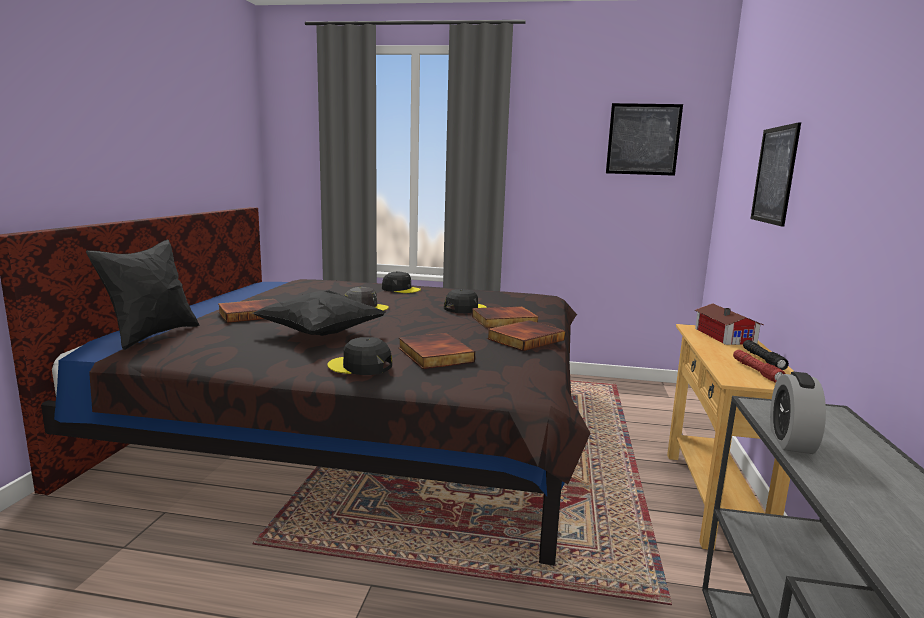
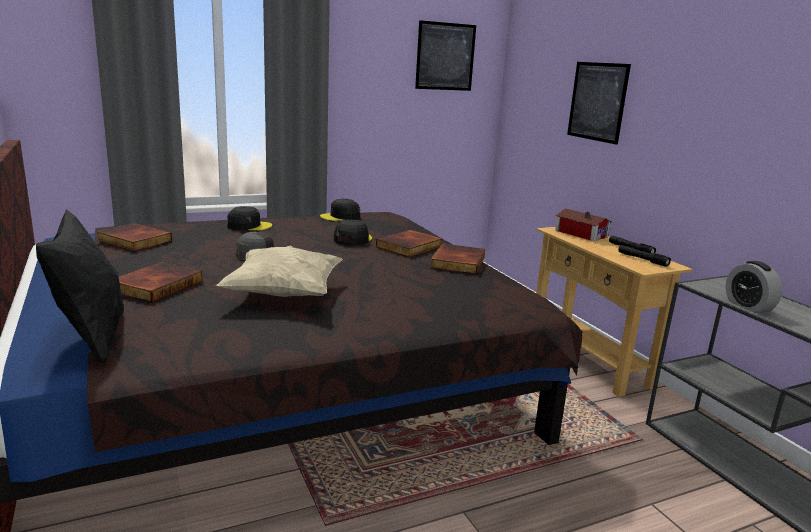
camera: 35 degrees left, 5 degrees up
black pillow [253,291,386,336] -> beige pillow [216,246,343,297]
black cap [328,337,392,375] -> black cap moved to [320,199,360,221]
book [398,333,475,369] -> book moved to [97,223,172,252]
red flashlight [733,350,786,383] -> black flashlight [618,245,671,267]

